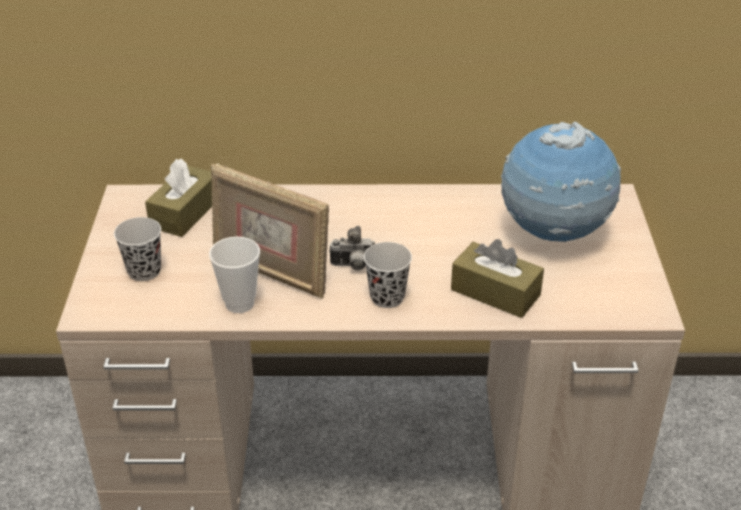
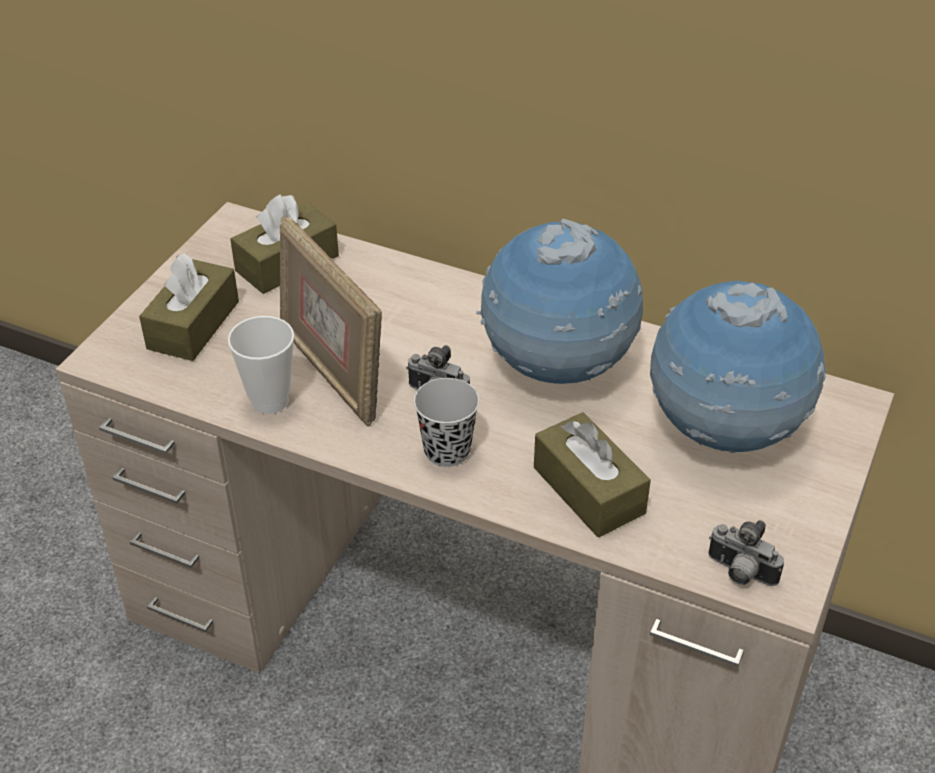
camera: 25 degrees right, 5 degrees up
black cup [114,217,161,281] -> brown tissue box [139,253,239,361]
none -> globe [476,219,643,384]
none -> camera [708,520,784,586]

